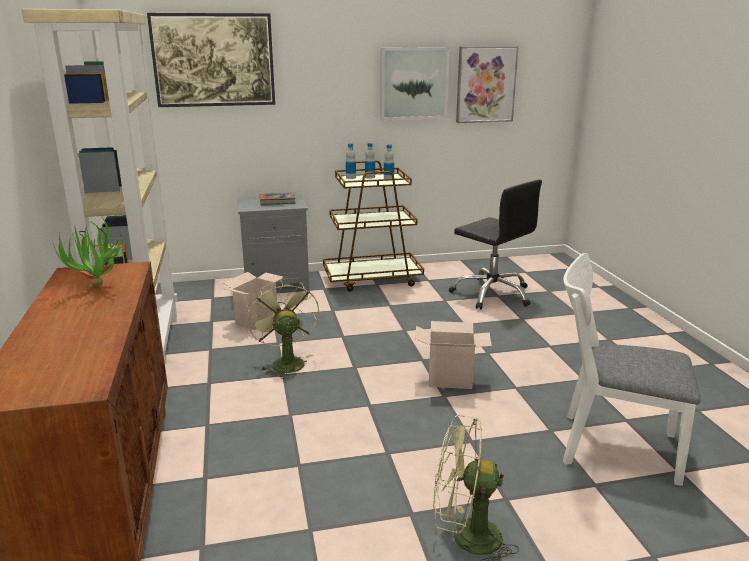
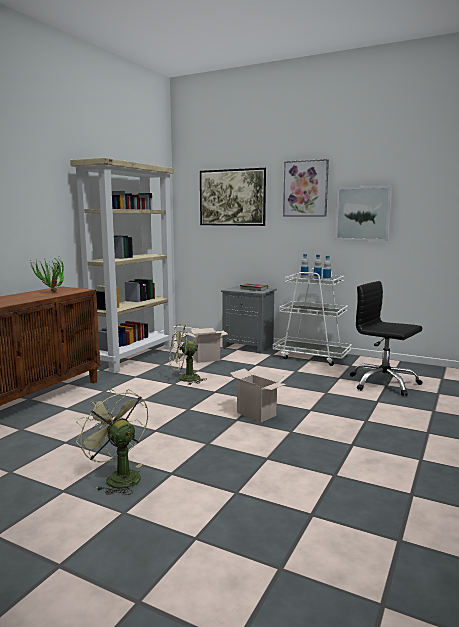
camera: 40 degrees right, 10 degrees down
green fan [247,280,319,379] -> green fan turned 120 degrees counterclockwise [169,324,207,385]
brown cart [323,160,424,292] -> white cart [272,268,352,366]
black office chair [449,180,542,310] -> black office chair turned 135 degrees clockwise [350,281,423,396]
picture [456,46,519,123] -> picture moved to [283,159,329,216]
white chair [563,253,700,486] -> none

